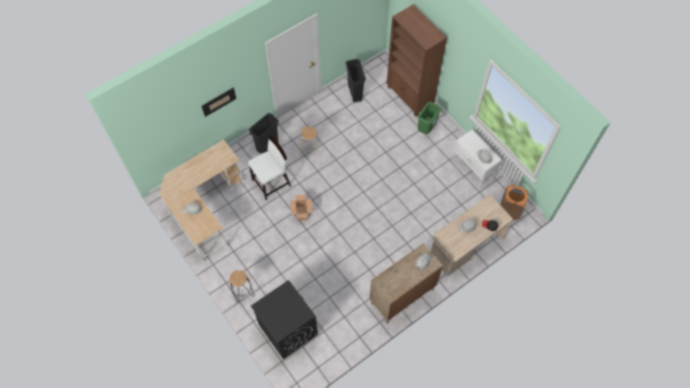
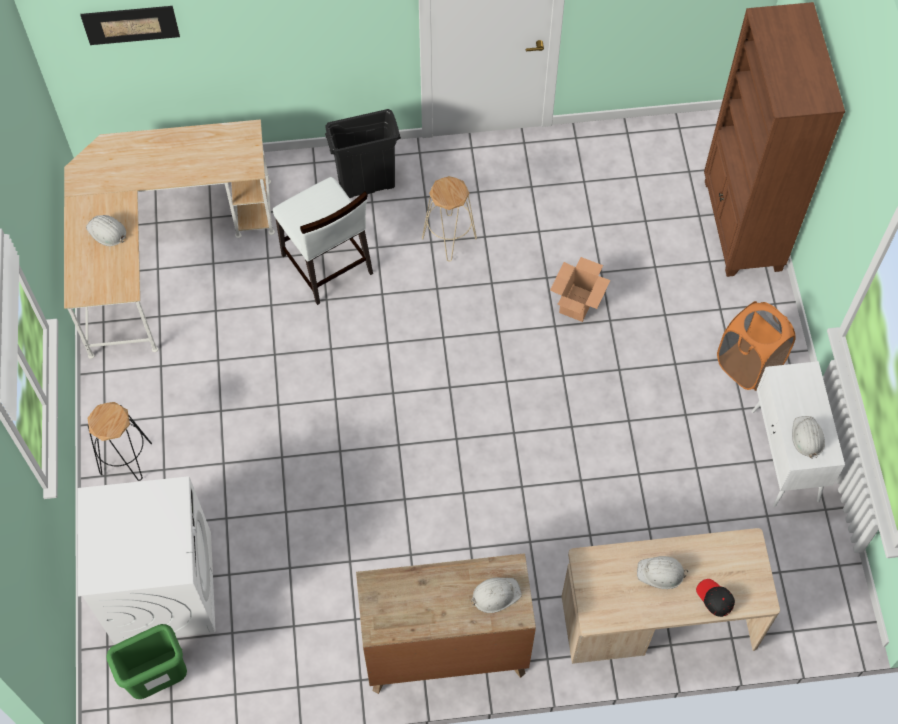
camera: 30 degrees right, 0 degrees up
picture [202,87,236,117] -> picture moved to [81,6,180,45]
white chair [248,136,291,200] -> white chair turned 60 degrees clockwise [273,177,373,305]
black washing machine [251,280,318,359] -> white washing machine [78,476,216,644]
cardboard box [290,195,313,221] -> cardboard box moved to [550,257,610,322]
black trash can [345,59,366,103] -> none
green trash can [418,102,441,134] -> green trash can moved to [106,624,187,699]
orange laundry basket [500,185,529,220] -> orange laundry basket moved to [717,301,796,391]

